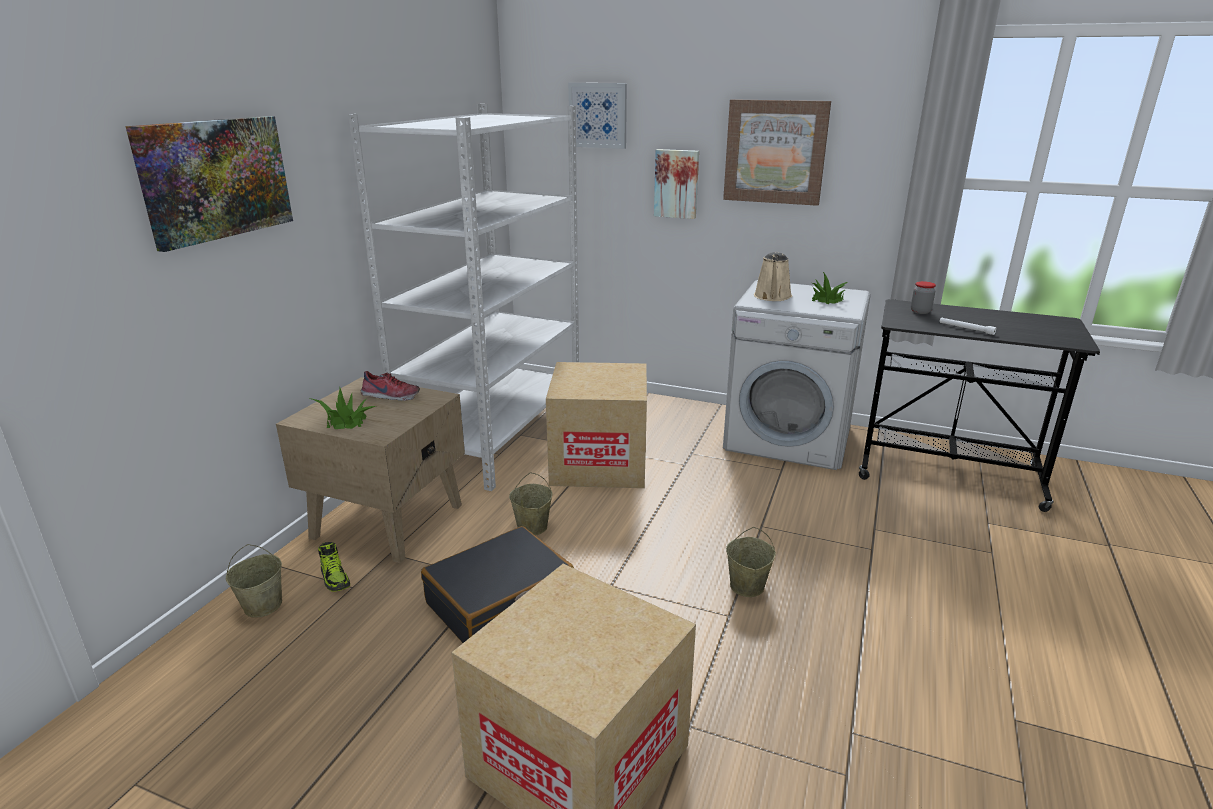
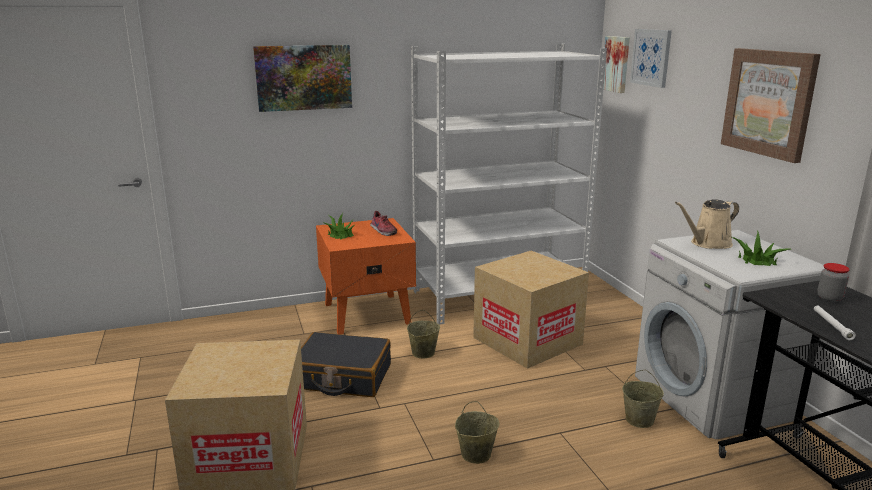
camera: 50 degrees right, 5 degrees down
beige bucket [226,544,282,618] -> beige bucket moved to [622,370,664,428]
beige nightstand [276,377,465,563] -> orange nightstand [316,218,416,334]
shoe [318,542,350,591] -> none
picture [654,149,699,219] -> picture moved to [602,36,630,93]

